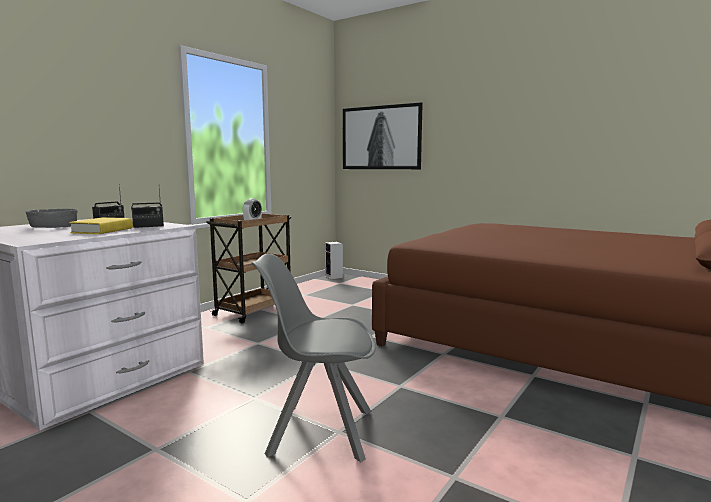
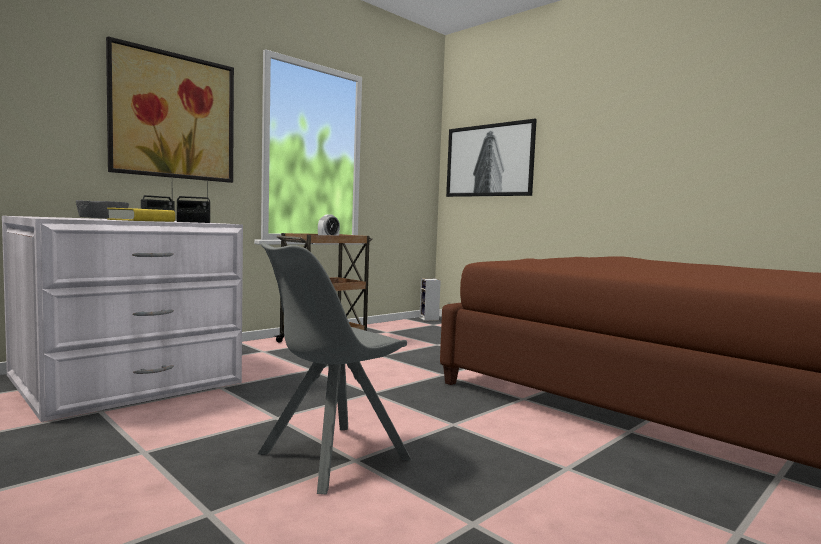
camera: 10 degrees right, 5 degrees down
grey chair [252,253,375,462] -> grey chair turned 60 degrees counterclockwise [258,242,411,494]
none -> picture [106,36,234,183]

